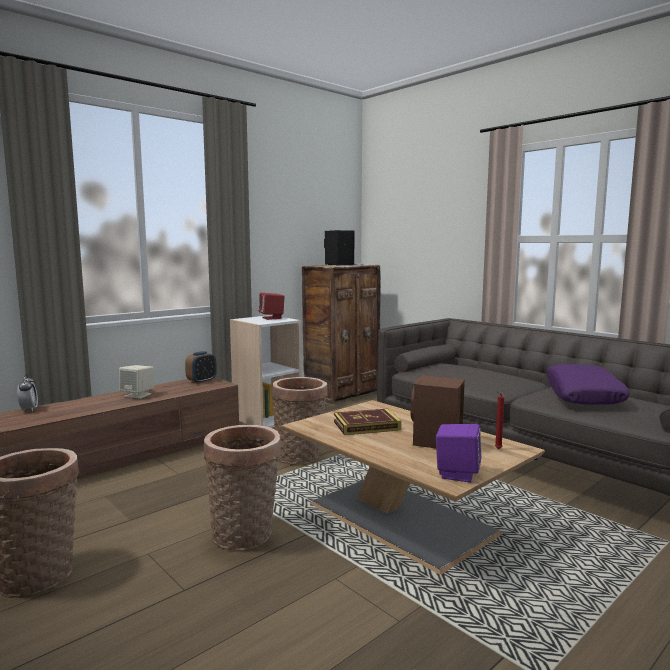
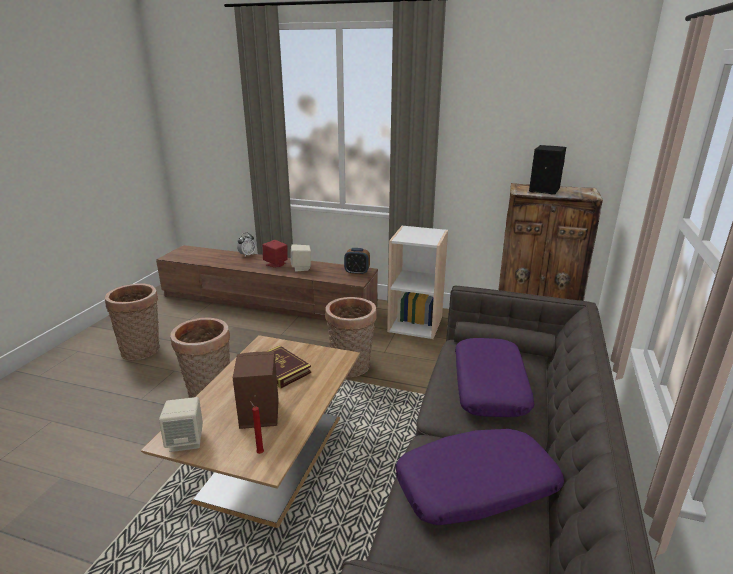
camera: 60 degrees right, 15 degrees up
red speaker [258,293,285,320] -> red speaker moved to [262,240,287,268]
purple speaker [436,424,482,483] -> beige speaker [159,397,203,452]
none -> purple pillow [455,338,535,417]

